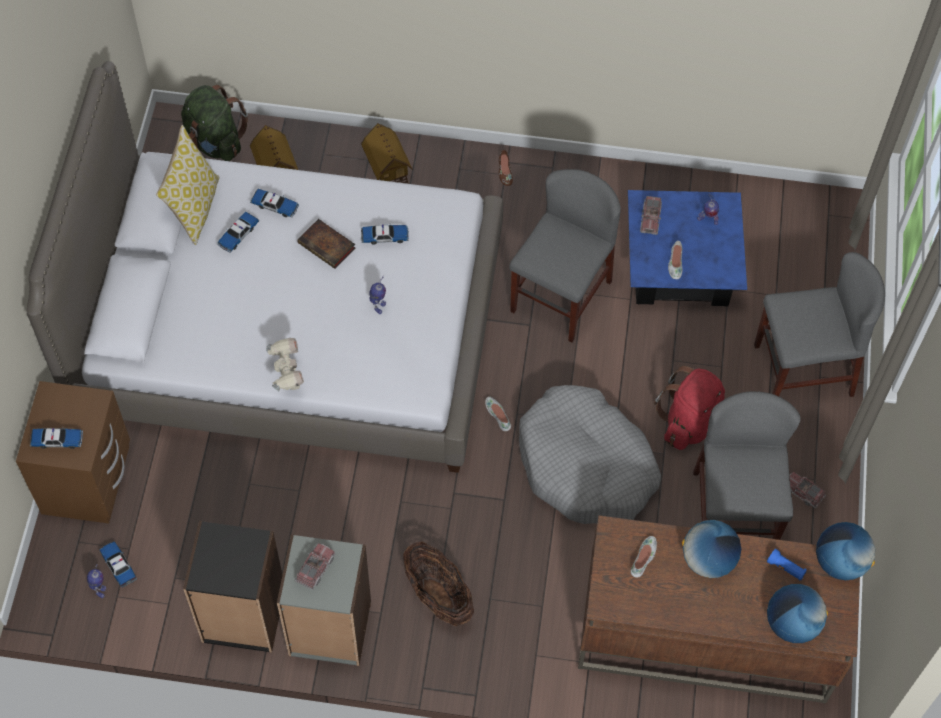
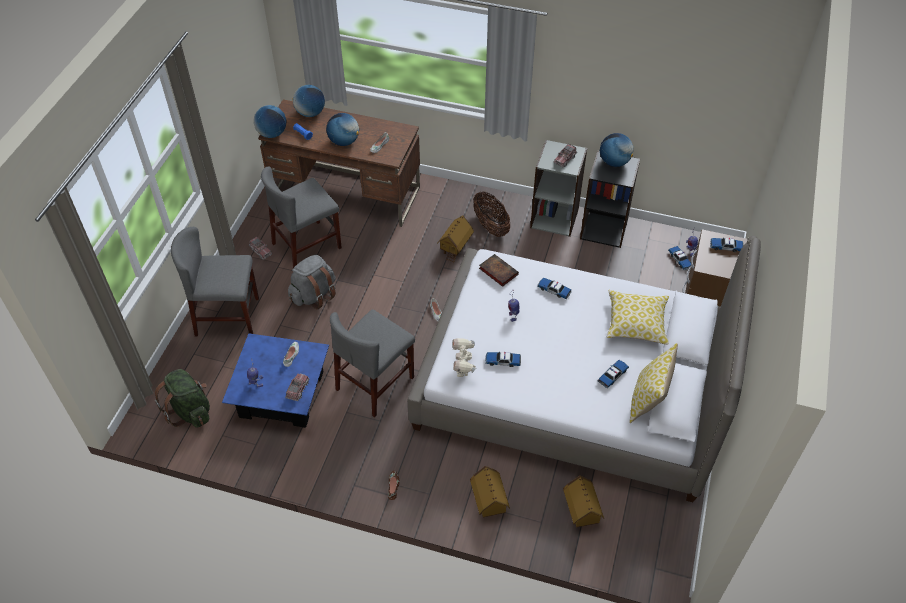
camera: 170 degrees left, 10 degrees down
green backpack [181,85,248,161] -> green backpack moved to [155,369,210,428]
toy car [250,189,299,218] -> toy car moved to [537,278,572,299]
toy robot [266,338,304,391] -> toy robot moved to [452,338,476,377]
book [297,219,355,269] -> book moved to [479,254,519,287]
grey dog bed [519,385,661,524] -> none
red backpack [654,366,725,450] -> grey backpack [288,255,336,309]
grey chair [693,391,801,540] -> grey chair turned 45 degrees clockwise [261,167,342,269]
none -> toy house [437,215,474,263]
none -> globe [600,133,634,167]
none -> pillow [607,290,669,345]

